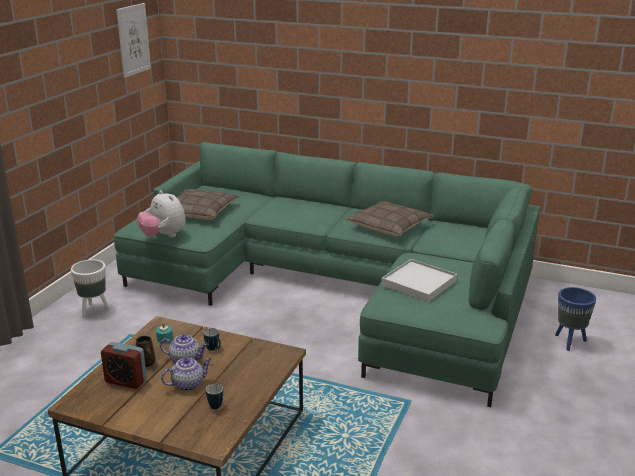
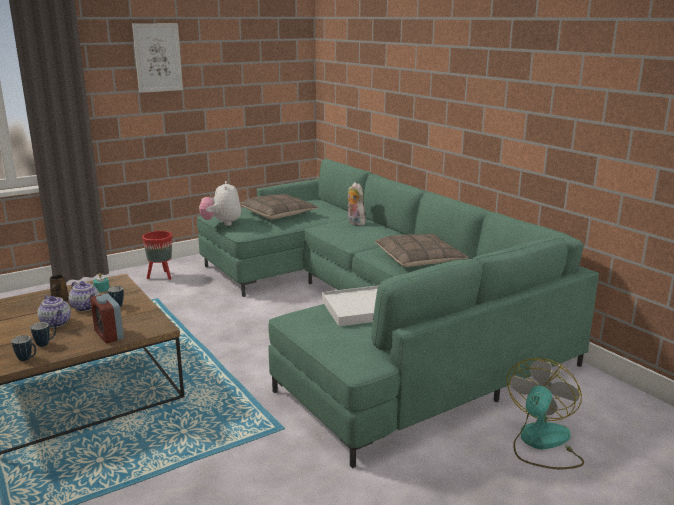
camera: 35 degrees right, 5 degrees down
white planter [71,260,110,318] -> red planter [142,231,172,280]
alarm clock [101,342,147,389] -> alarm clock moved to [90,293,124,343]
picture [116,3,151,78] -> picture moved to [132,23,183,93]
teapot [161,358,212,391] -> teapot turned 45 degrees clockwise [37,295,71,328]
blue planter [555,287,596,351] -> fan [507,358,584,469]
none -> mug [12,335,36,361]
none -> plush toy [347,182,366,226]

